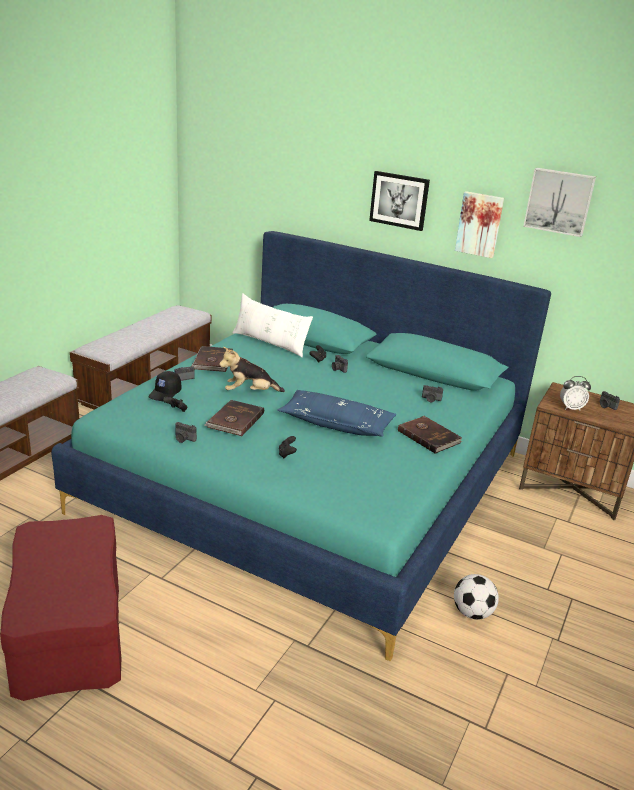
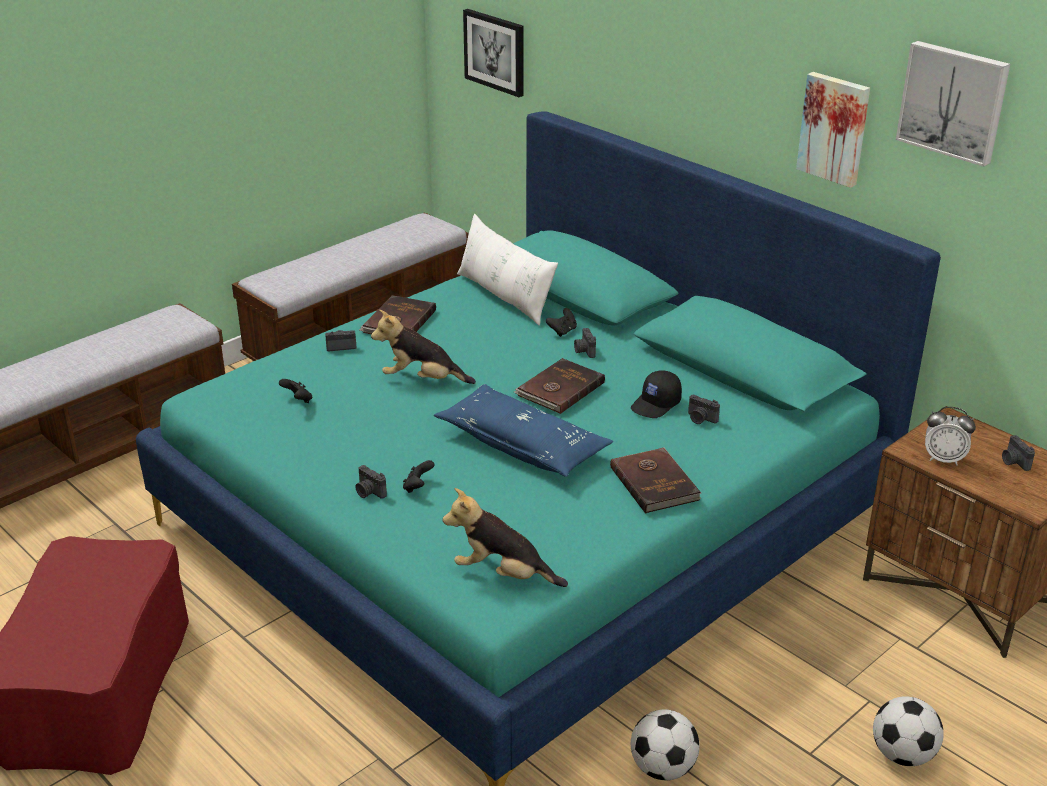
camera: 20 degrees right, 5 degrees up
black cap [148,371,181,401] -> black cap moved to [631,370,682,418]
camera [175,422,197,443] -> camera moved to [355,465,387,499]
brown book [205,400,264,436] -> brown book moved to [514,358,605,414]
picture [369,171,430,231] -> picture moved to [463,9,523,97]
none -> plush toy [443,488,568,587]
none -> football [873,696,944,766]

